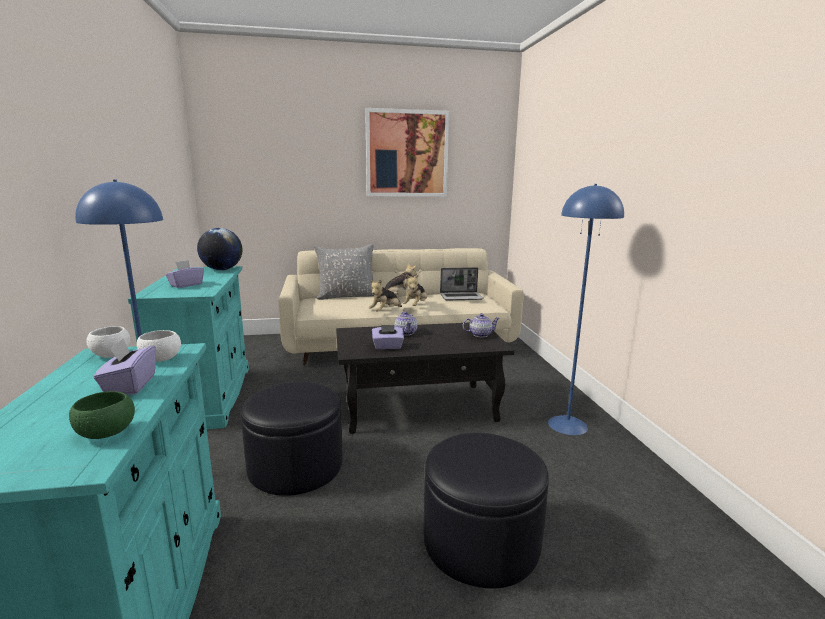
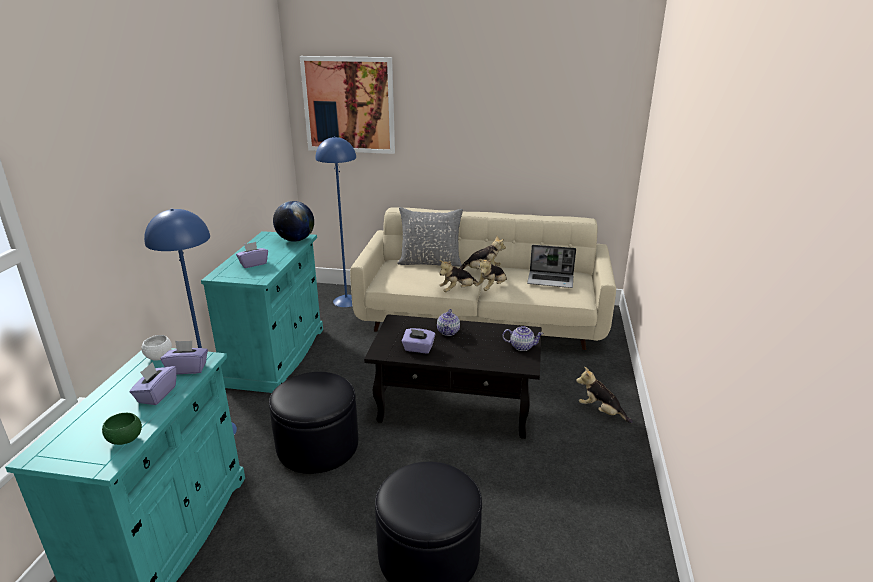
camera: 20 degrees right, 10 degrees up
white bowl [137,330,181,362] -> purple tissue box [161,341,208,375]
picture [365,108,449,197] -> picture moved to [300,56,395,154]
blue floor lamp [548,184,624,435] -> blue floor lamp moved to [316,136,356,307]
none -> plush toy [576,366,633,423]

